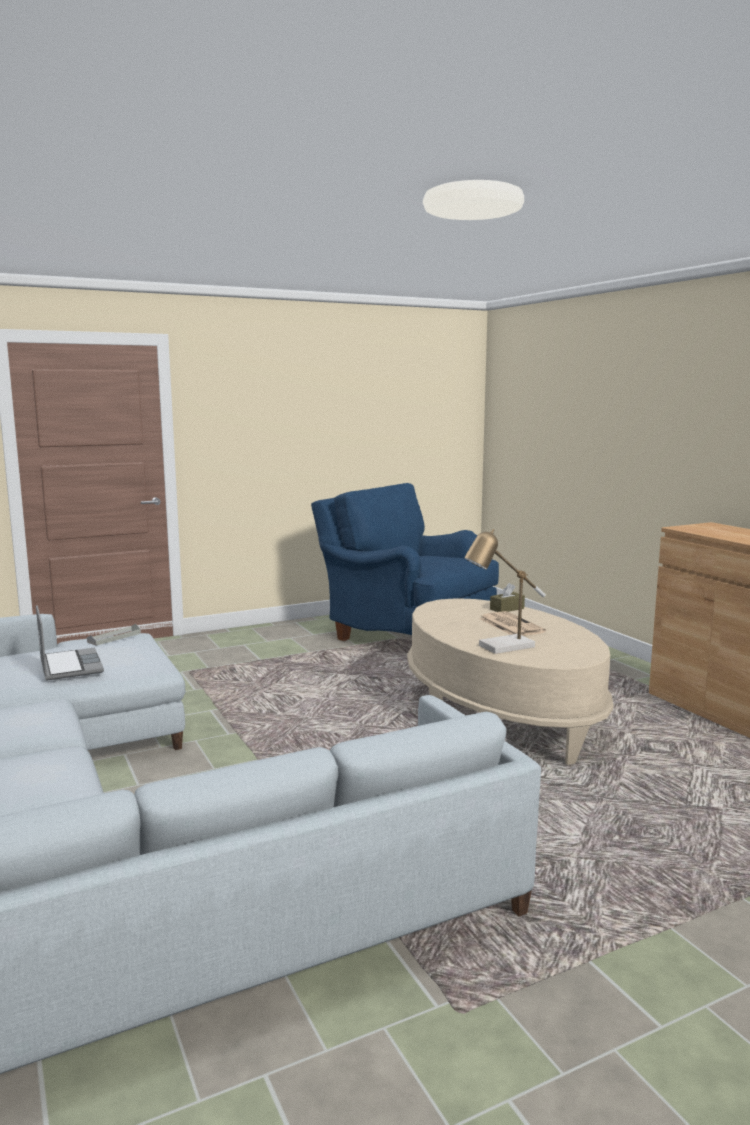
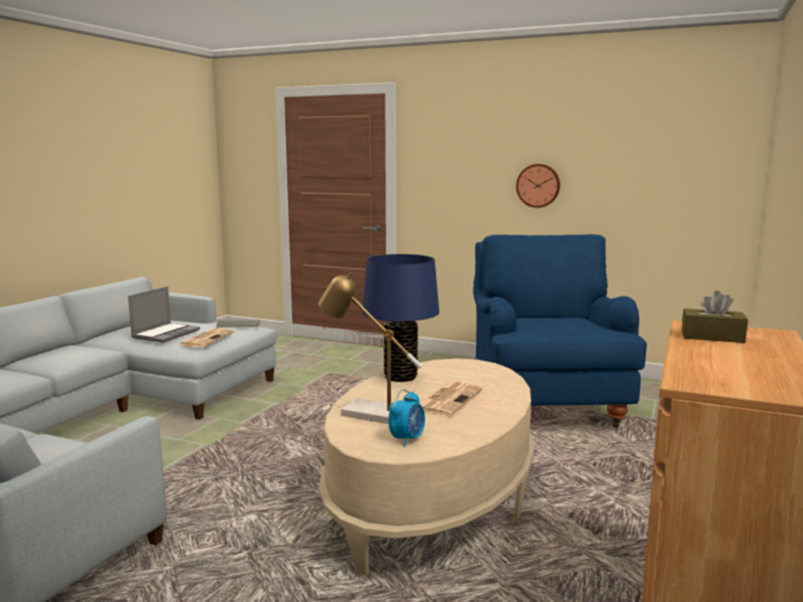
camera: 50 degrees right, 0 degrees up
brown tissue box [490,583,525,612] -> brown tissue box moved to [682,290,748,343]
none -> newspaper [178,328,234,348]
none -> blue table lamp [362,254,439,382]
none -> alarm clock [388,389,425,447]
none -> wall clock [516,164,560,208]

